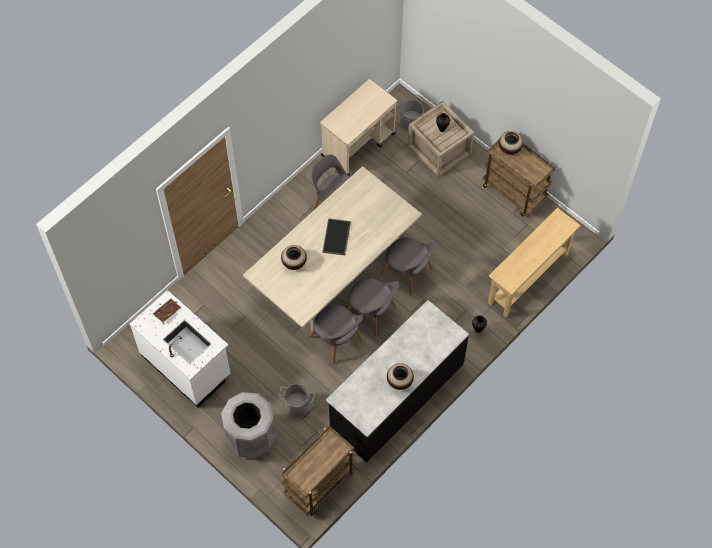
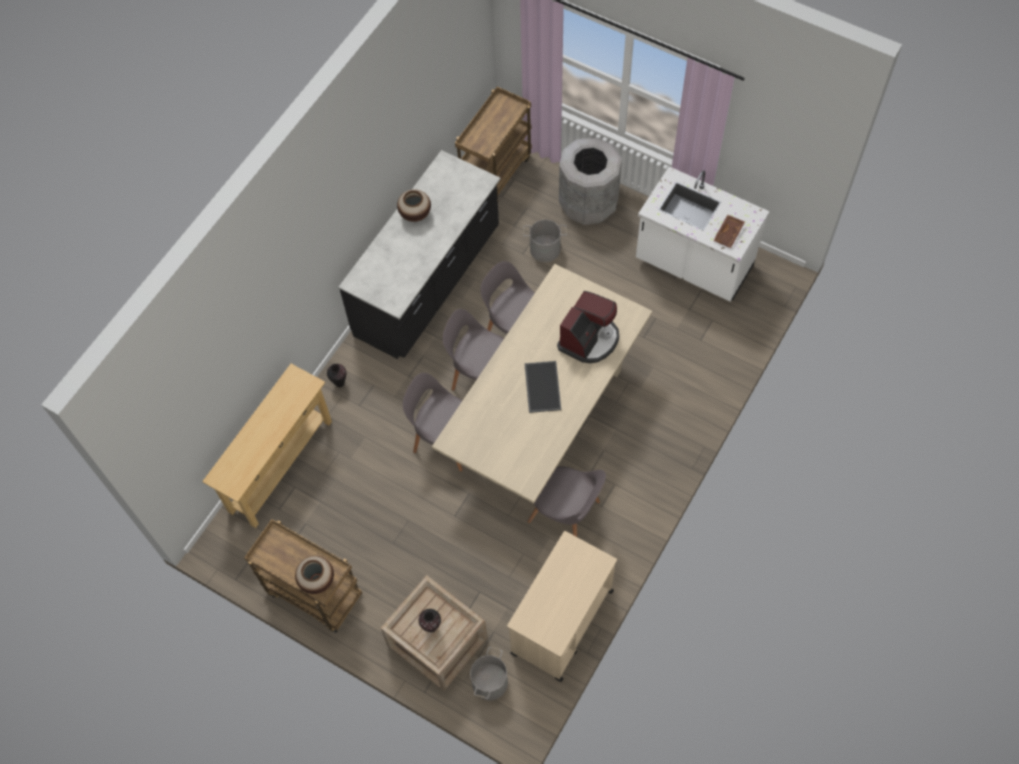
camera: 170 degrees right, 0 degrees up
vase [281,245,307,270] -> coffee machine [557,291,619,363]

